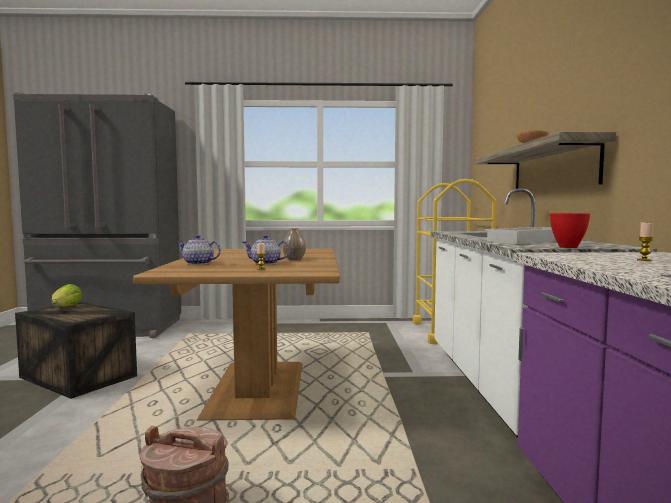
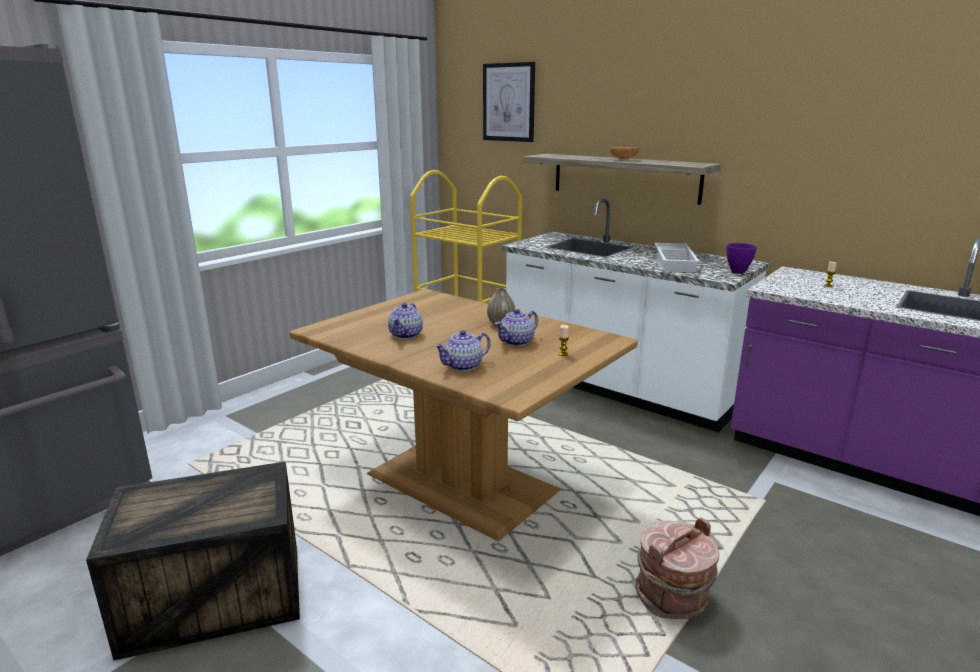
camera: 50 degrees left, 15 degrees up
lettuce [52,284,82,307] -> none
red bowl [550,213,590,248] -> purple bowl [727,243,757,274]
none -> teapot [388,303,423,339]
none -> picture [483,62,535,142]

